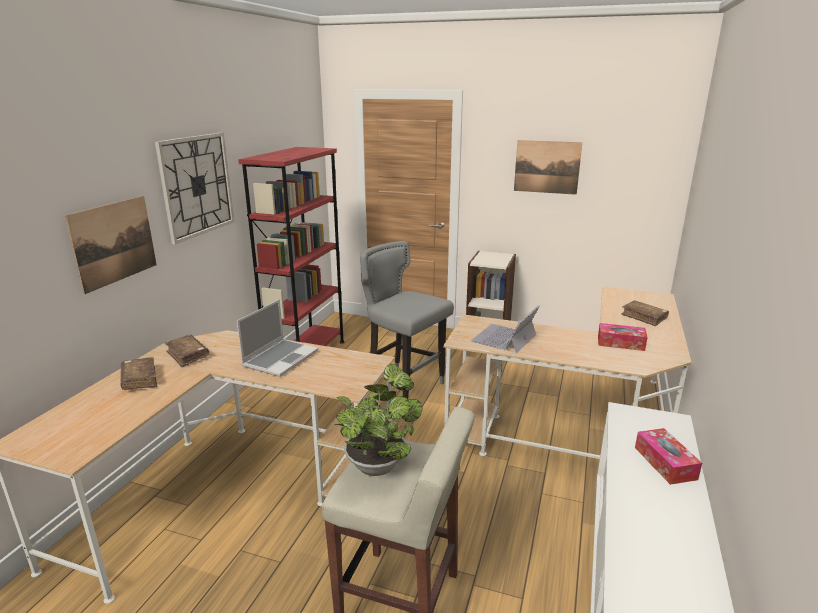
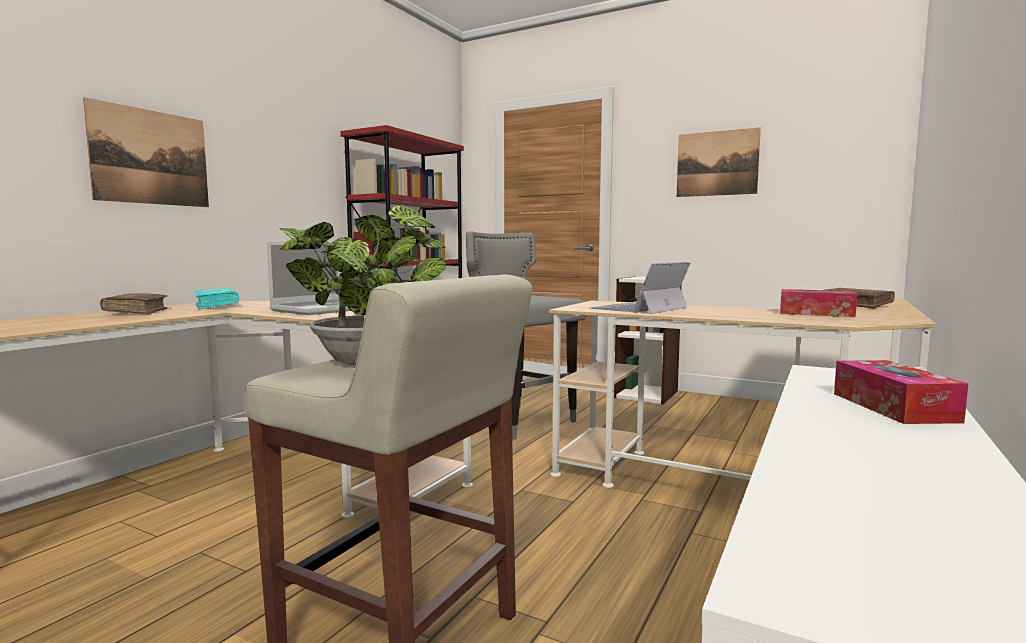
camera: 10 degrees right, 15 degrees down
wall clock [155,133,234,244] -> none
brown book [164,335,209,367] -> turquoise book [194,289,239,310]

